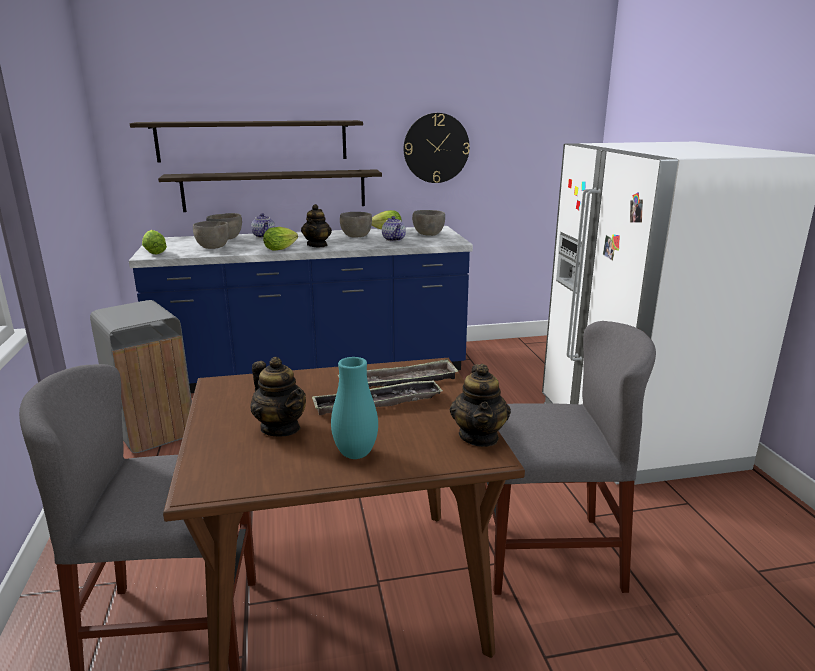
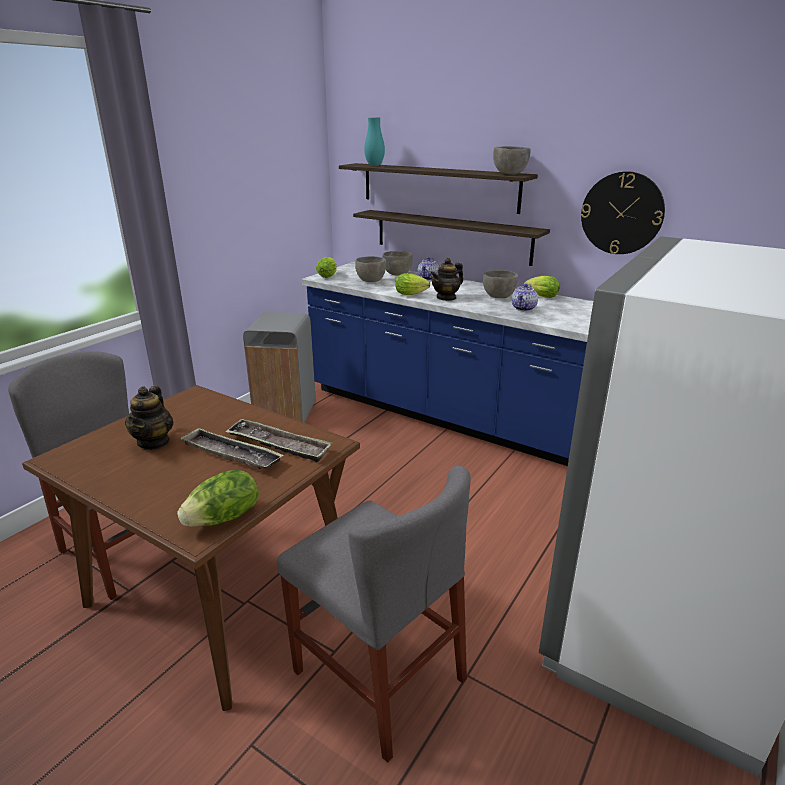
camera: 45 degrees right, 5 degrees up
turquoise vase [331,357,378,459] -> turquoise vase moved to [364,117,385,166]
grey bowl [412,210,445,236] -> grey bowl moved to [493,146,531,175]
teapot [450,364,511,447] -> lettuce [177,470,259,527]

